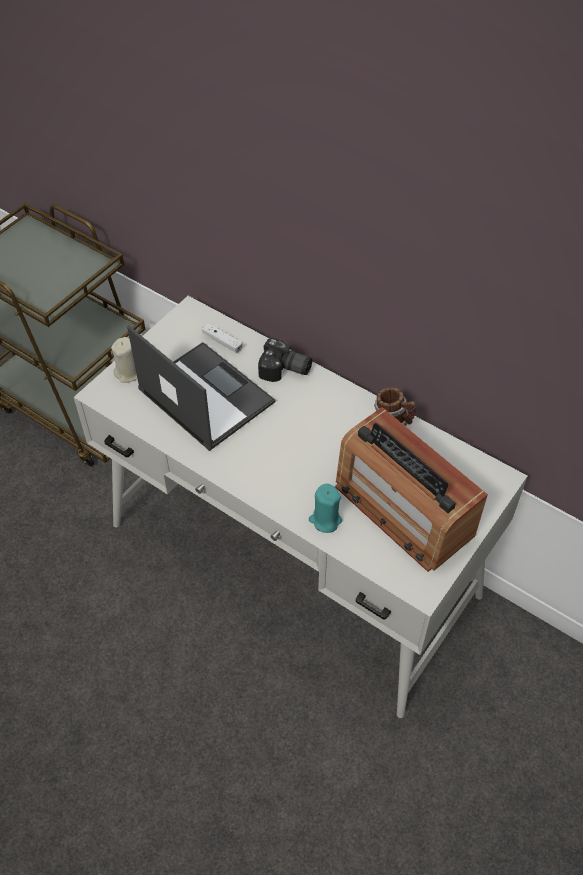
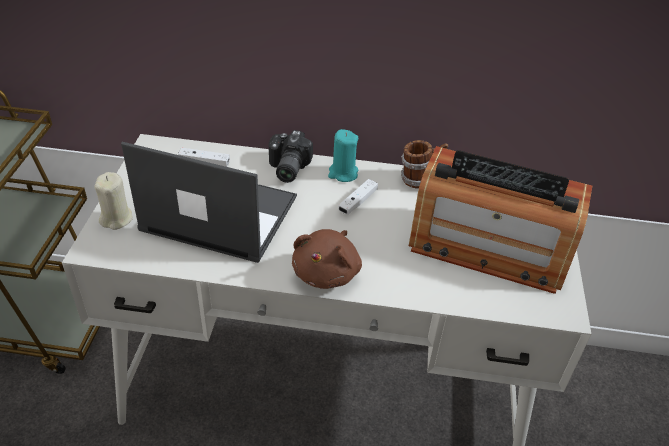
camera: 30 degrees left, 10 degrees down
camera [258,338,312,382] -> camera turned 105 degrees clockwise [269,130,313,183]
turquoise candle [309,484,342,533] -> turquoise candle moved to [328,129,358,182]
none -> brown plush toy [292,229,362,289]
none -> white game controller [338,179,378,215]

